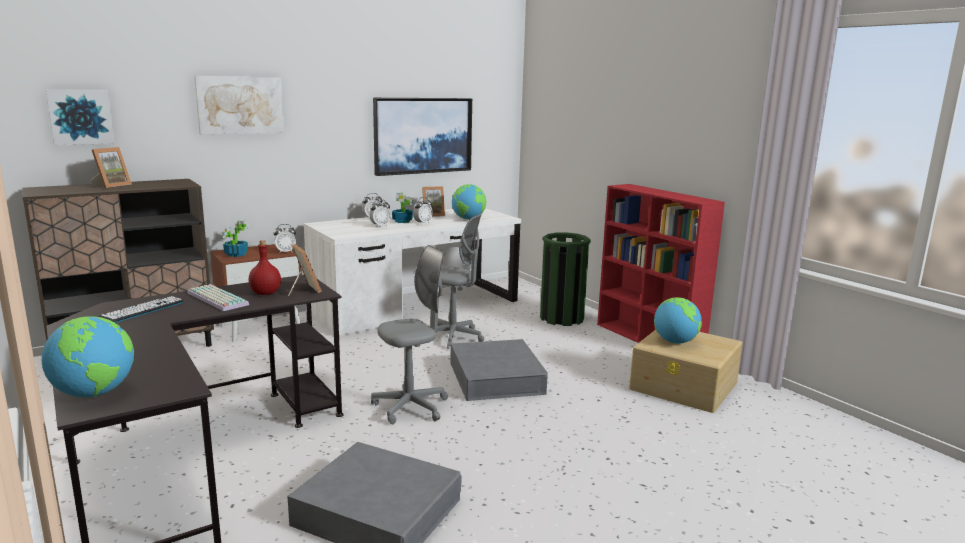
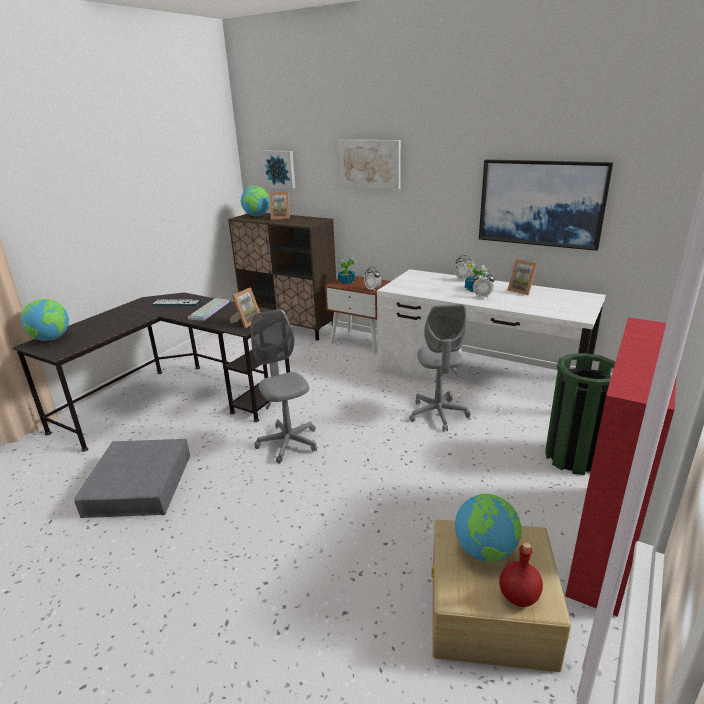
camera: 65 degrees right, 10 degrees up
red bottle [249,240,281,295] -> red bottle moved to [499,542,543,607]
alarm clock [370,199,391,227] -> none
grey office chair [371,245,448,424] -> grey office chair turned 150 degrees counterclockwise [251,309,317,464]
grey storage box [451,339,548,401] -> none
globe [452,184,486,220] -> globe moved to [241,186,270,217]

